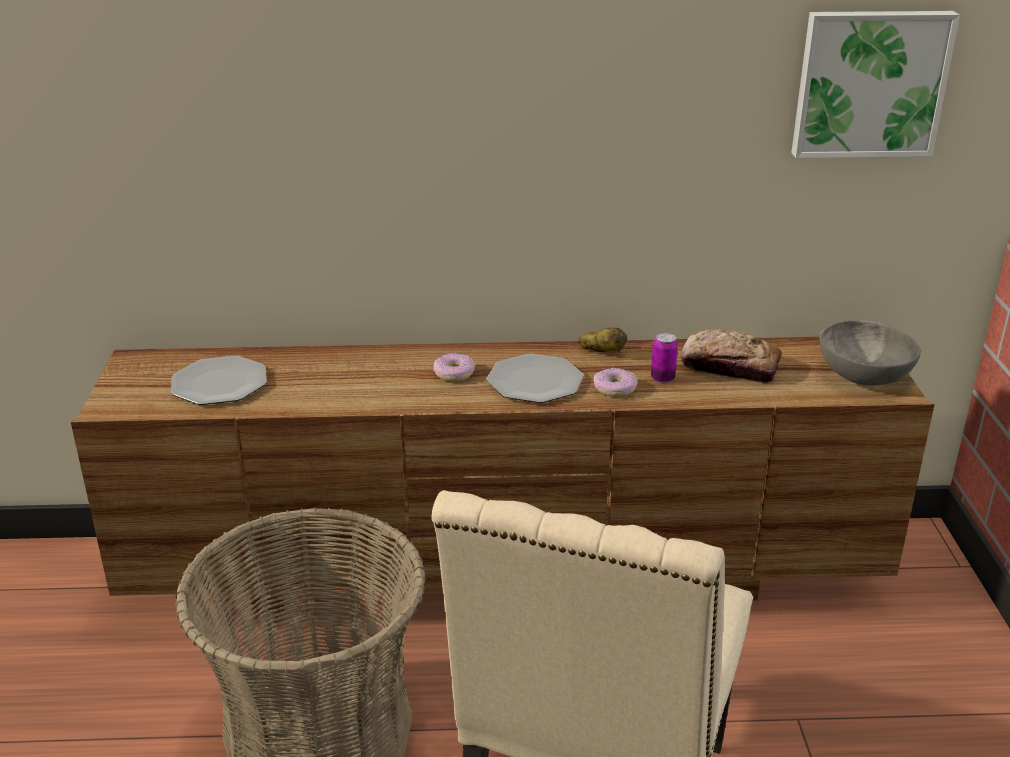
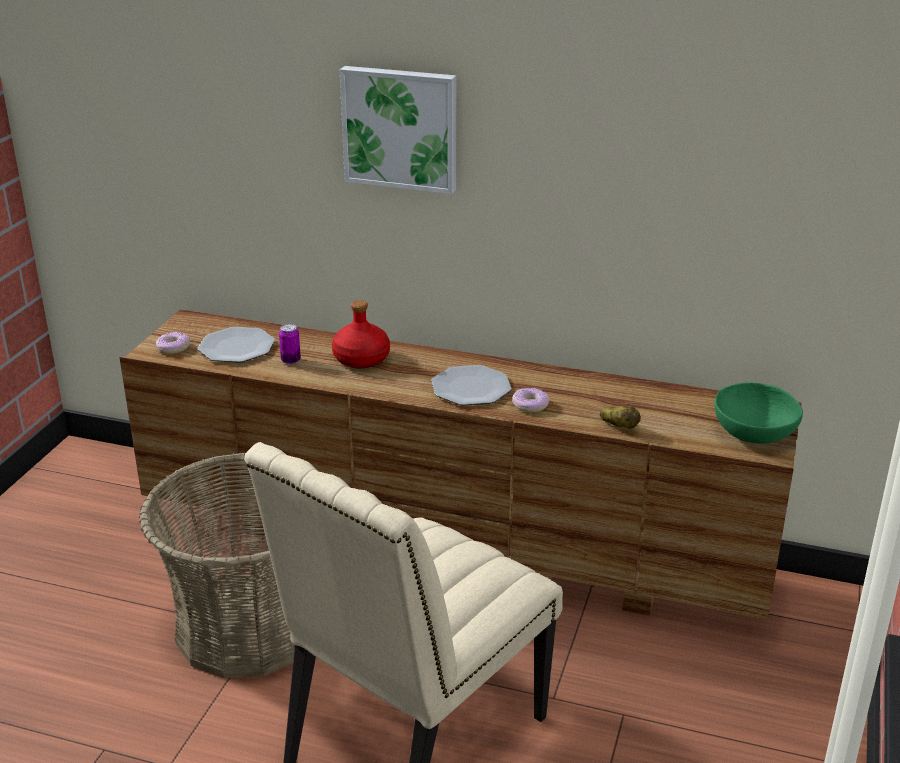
camera: 20 degrees right, 0 degrees up
donut [433,353,475,382] -> donut moved to [156,332,190,354]
potato [579,327,627,352] -> potato moved to [600,406,641,429]
can [651,333,678,383] -> can moved to [279,324,301,364]
bread [681,329,782,383] -> none
picture [791,11,960,158] -> picture moved to [340,66,456,194]
grey bowl [820,320,921,386] -> green bowl [715,382,803,444]
none -> red bottle [332,300,390,368]

